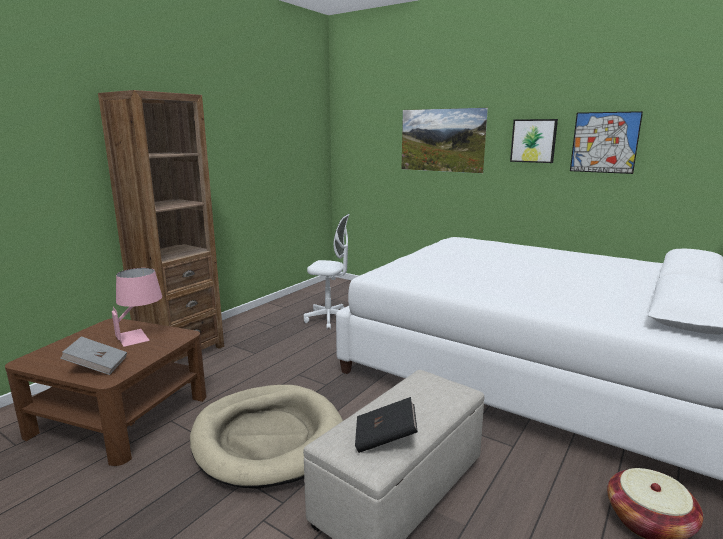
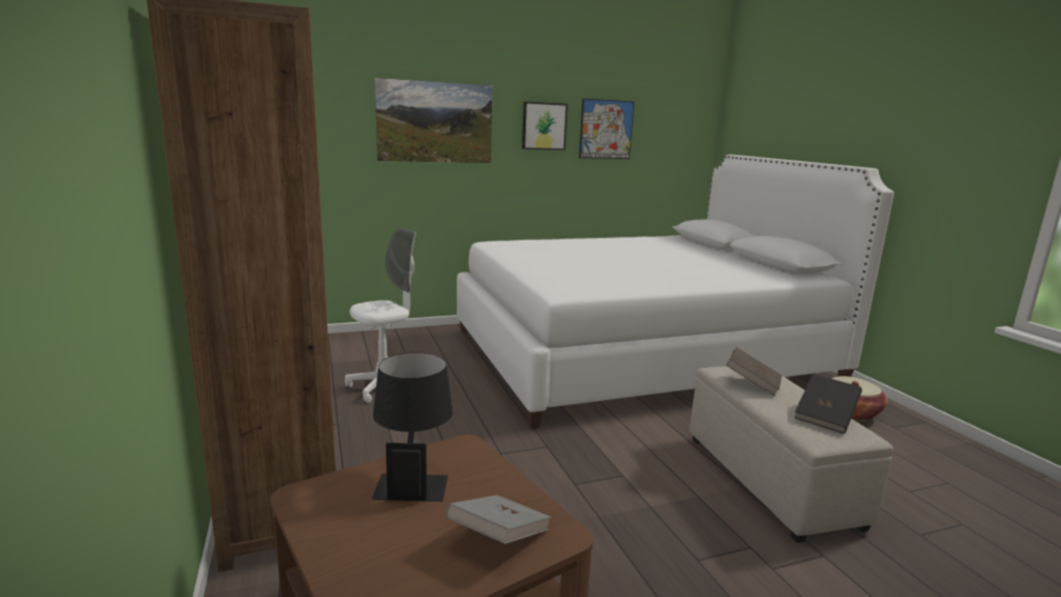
camera: 55 degrees left, 0 degrees up
pink table lamp [112,268,162,347] -> black table lamp [372,352,453,502]
beige dog bed [190,385,343,489] -> none
none -> brown book [726,347,782,396]

